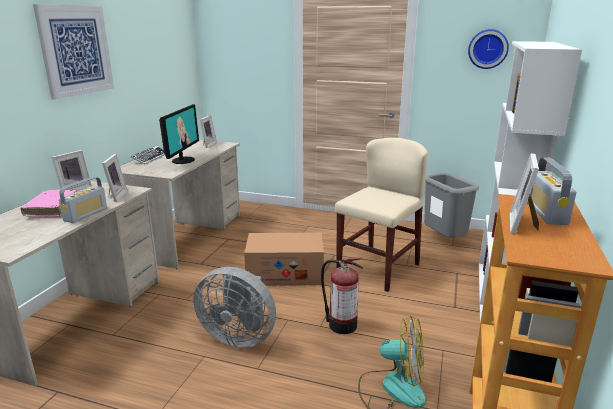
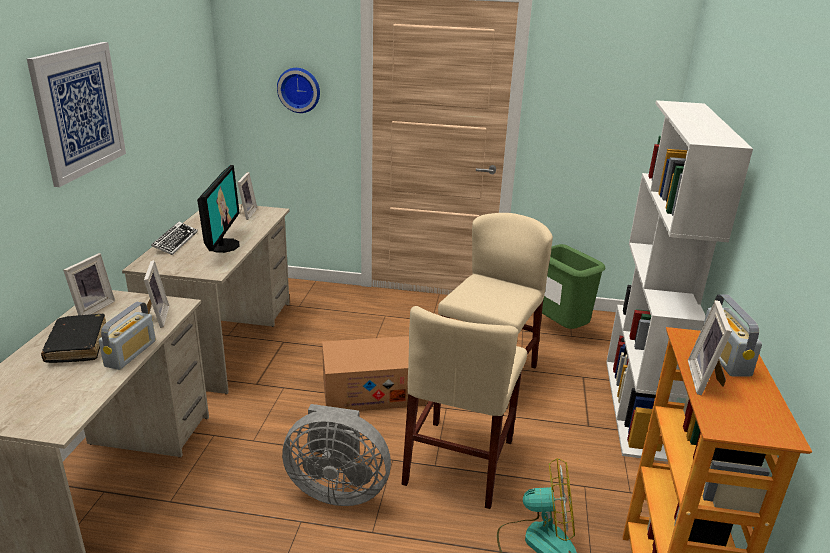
camera: 10 degrees left, 5 degrees up
pink book [21,190,77,217] -> black book [41,314,106,363]
fire extinguisher [321,258,363,334] -> beige chair [402,306,527,509]
grey trash can [424,173,479,238] -> green trash can [542,244,605,329]
wall clock [468,29,509,69] -> wall clock moved to [277,68,320,113]

